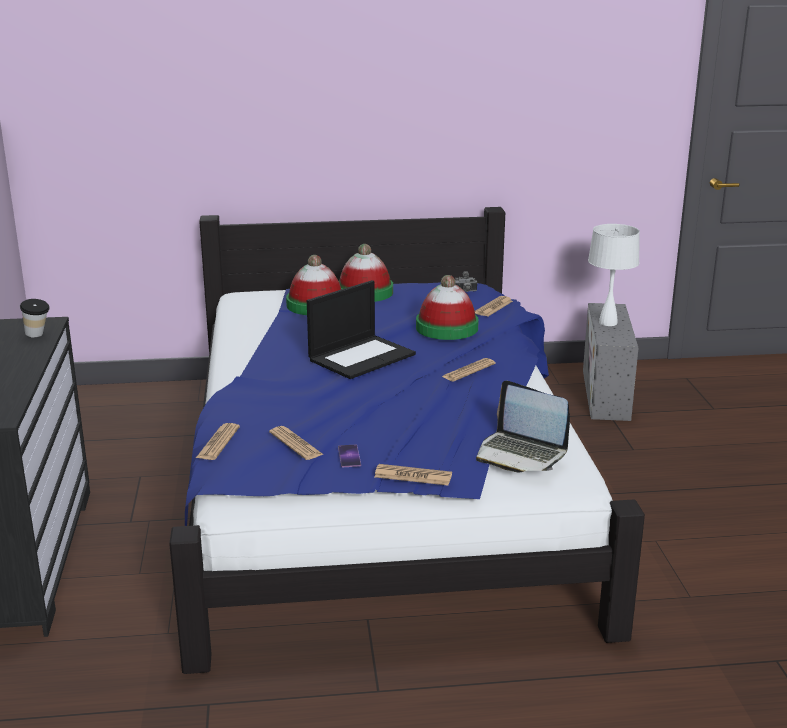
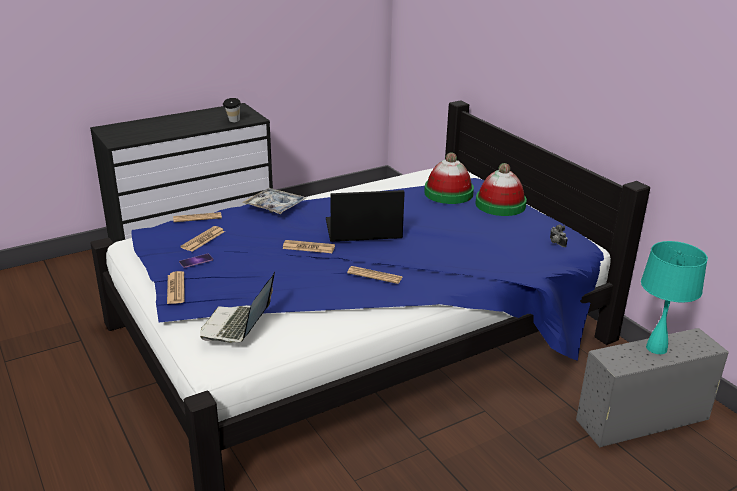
camera: 65 degrees right, 5 degrees up
laptop [307,280,416,379] -> laptop turned 150 degrees clockwise [326,190,405,242]
hat [416,275,479,340] -> none
newspaper [475,296,513,316] -> newspaper moved to [282,240,335,253]
white table lamp [588,224,640,326] -> turquoise table lamp [641,241,708,354]
none -> tray [242,188,306,214]

